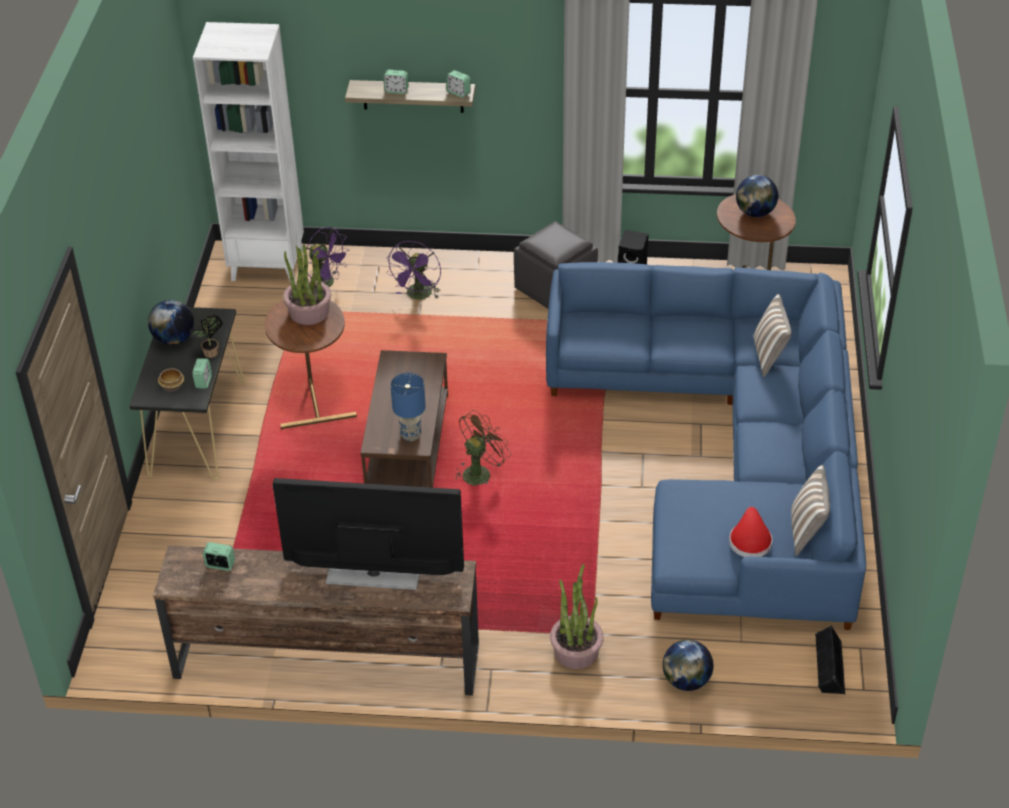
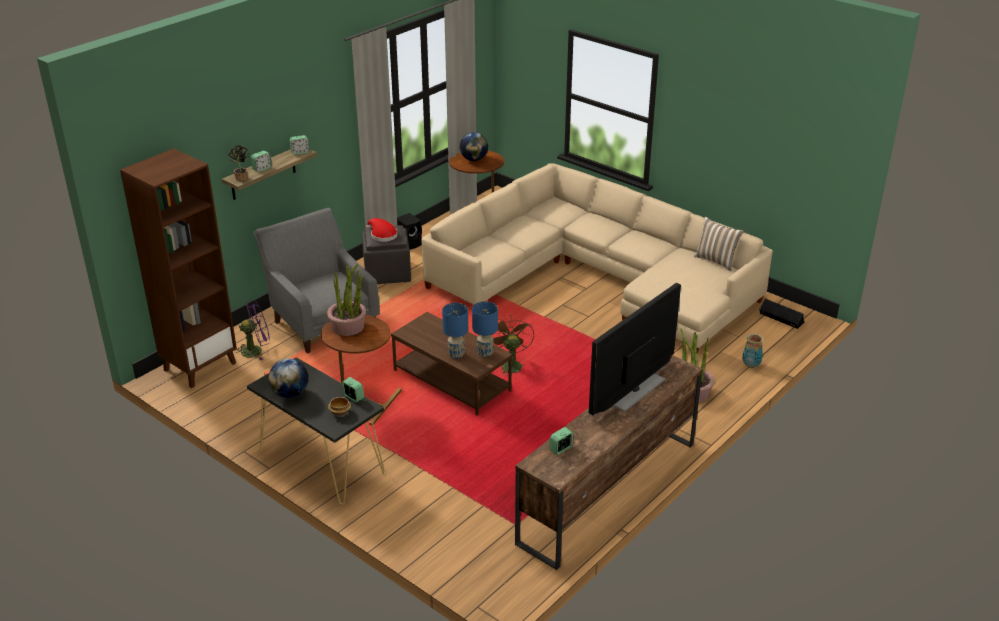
camera: 55 degrees left, 10 degrees down
potted plant [190,314,223,358] -> potted plant moved to [228,145,250,181]
white bookcase [193,22,304,283] -> brown bookcase [120,148,237,388]
purple fan [386,241,441,300] -> grey armchair [253,208,380,353]
blue sofa [546,262,866,630] -> beige sofa [421,163,773,354]
globe [663,640,713,691] -> vase [742,334,764,368]
red hat [729,507,772,557] -> red hat moved to [366,218,398,242]
pillow [753,294,792,377] -> none
none -> blue table lamp [442,303,468,359]

